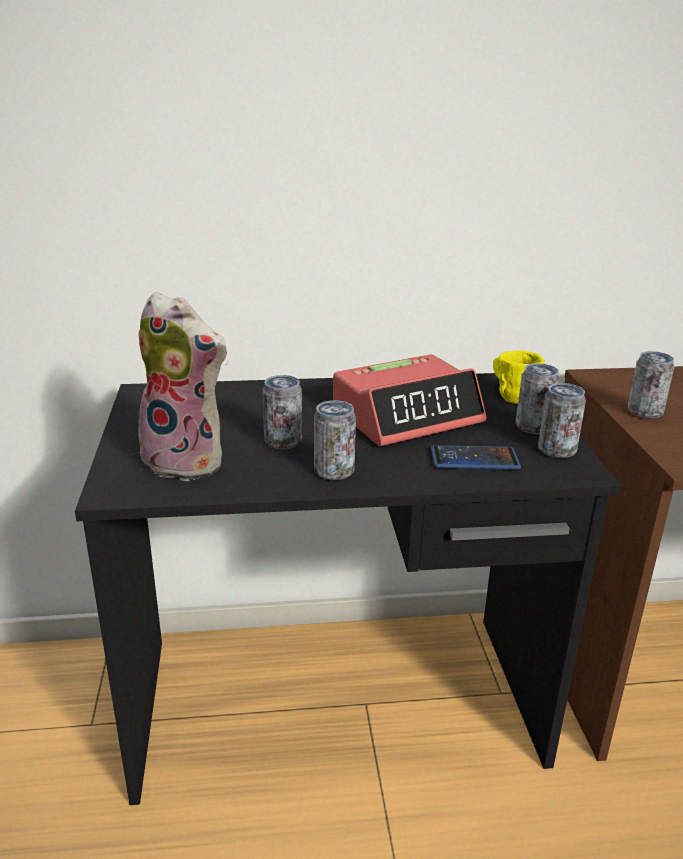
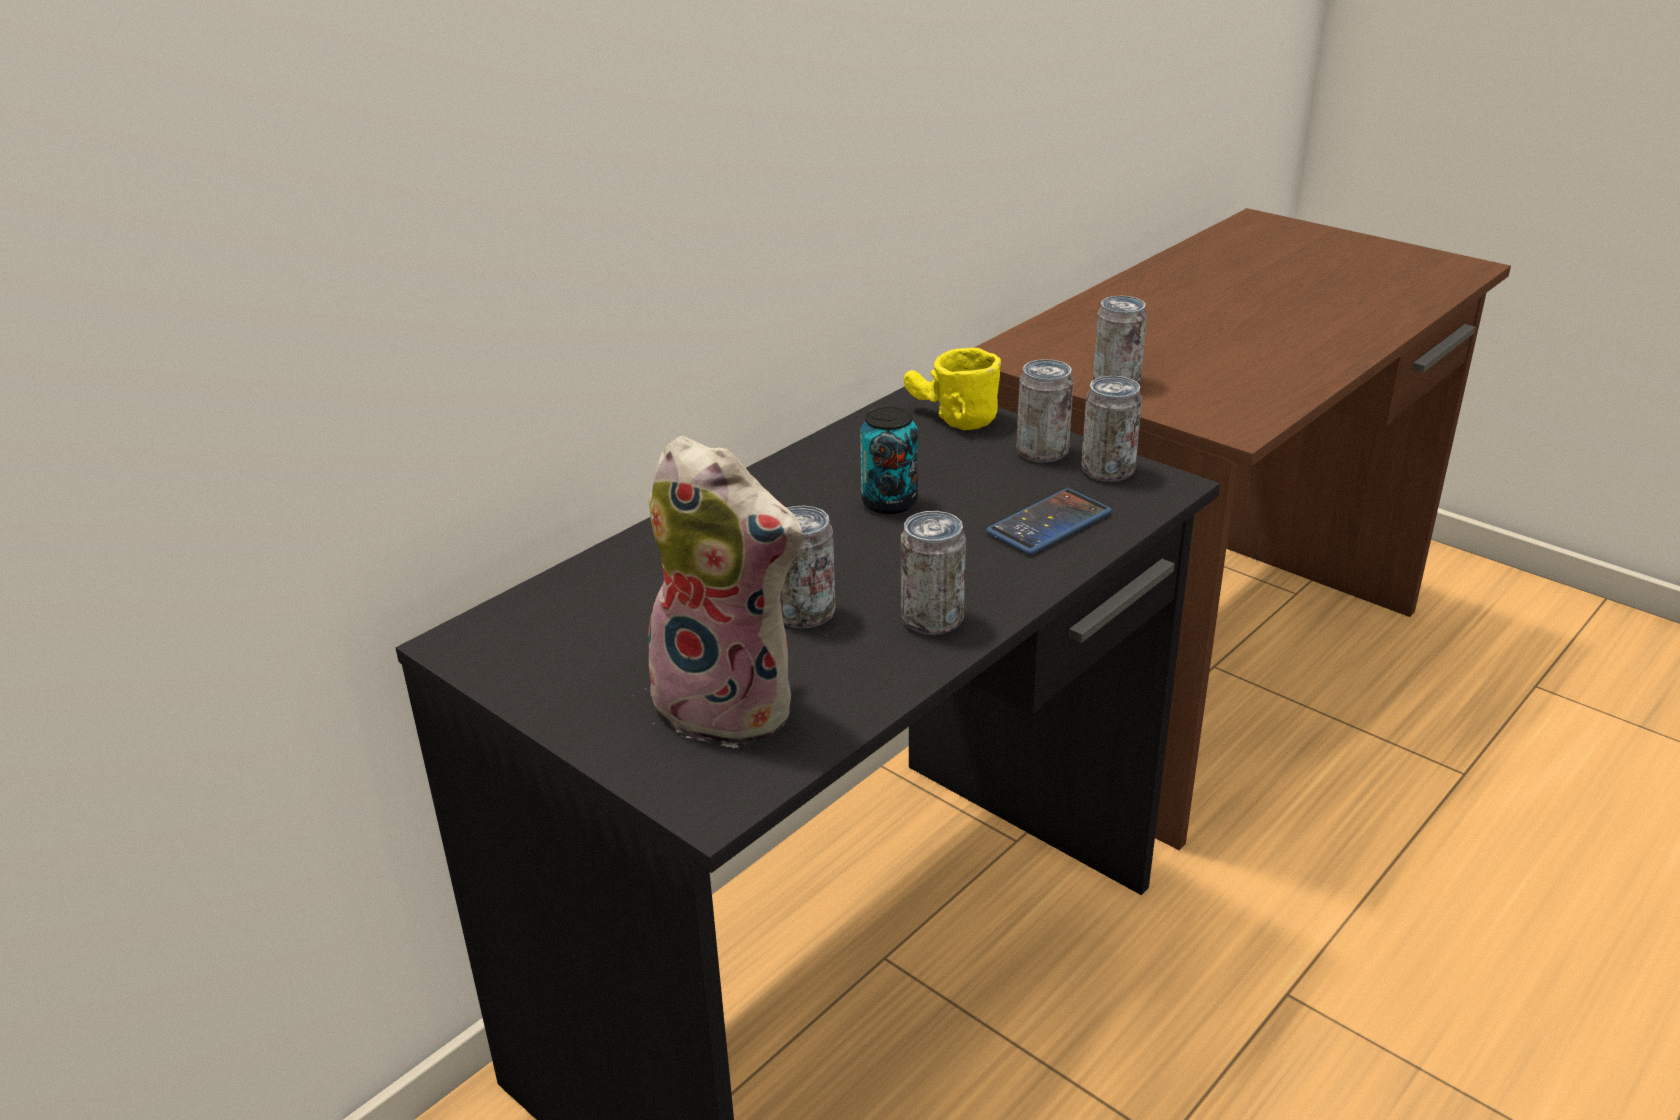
camera: 40 degrees left, 5 degrees up
plush toy [130,292,228,482] -> plush toy turned 45 degrees clockwise [634,436,805,748]
alarm clock [333,354,486,446] -> can [860,406,918,514]

